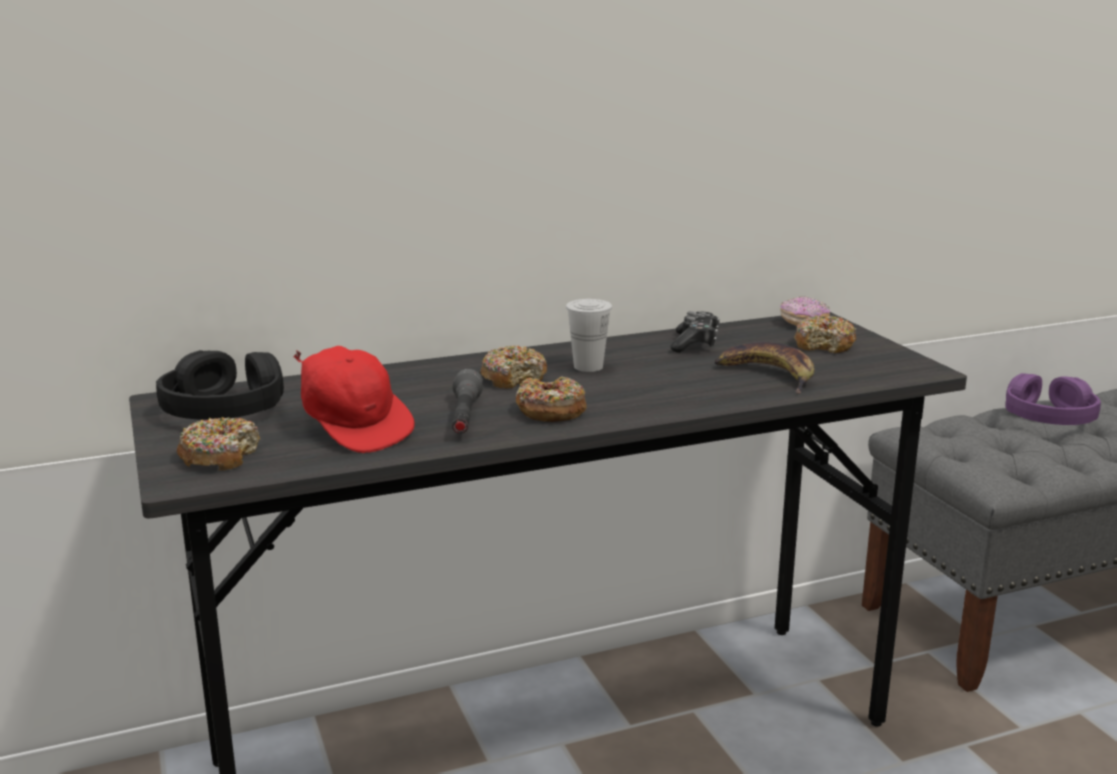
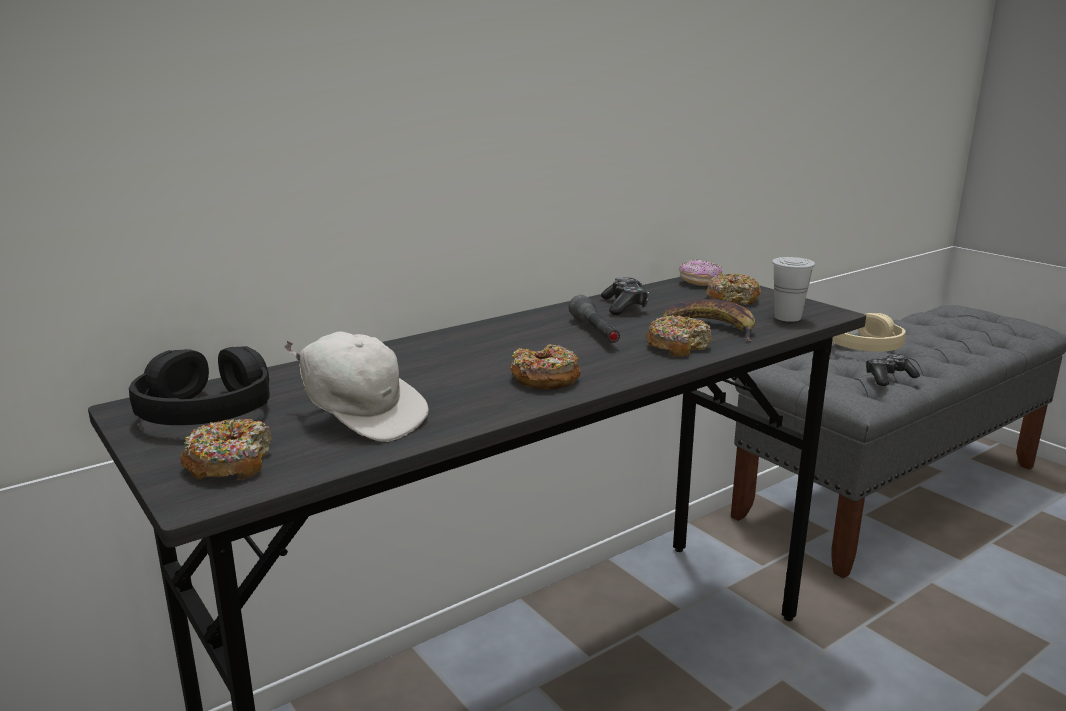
camera: 15 degrees left, 0 degrees up
red cap [294,346,415,453] -> white cap [284,331,429,442]
grey flashlight [452,369,483,434] -> grey flashlight moved to [568,295,620,343]
donut [480,346,547,389] -> donut moved to [646,315,712,357]
white cup [566,299,612,372] -> white cup moved to [772,257,815,322]
purple headphones [1005,373,1101,425] -> beige headphones [832,313,906,352]
none -> game controller [866,354,920,386]

